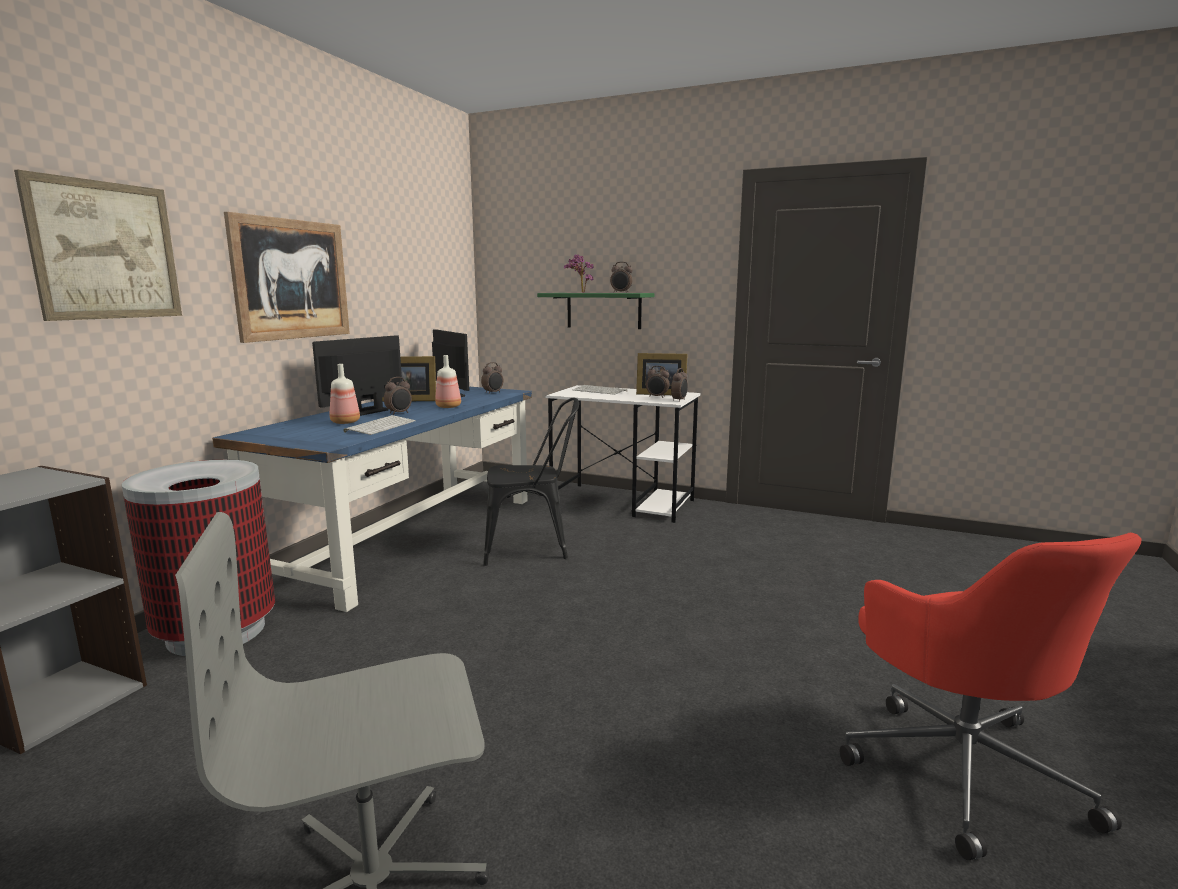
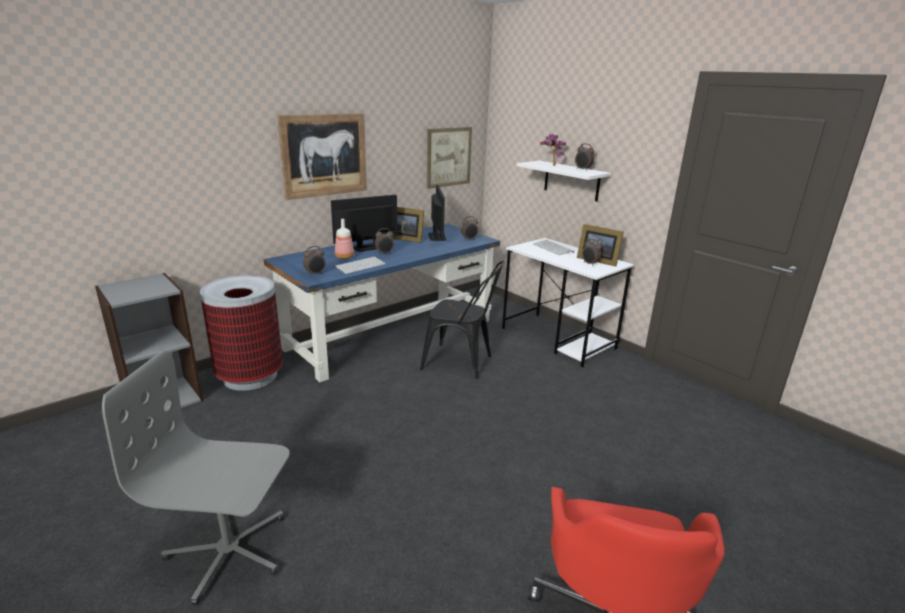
camera: 25 degrees right, 10 degrees up
picture [14,170,182,321] -> picture moved to [427,127,472,189]
bottle [435,355,461,408] -> none
green shelf [537,293,654,329] -> white shelf [517,161,611,202]
alarm clock [671,368,688,402] -> alarm clock moved to [303,246,326,276]

